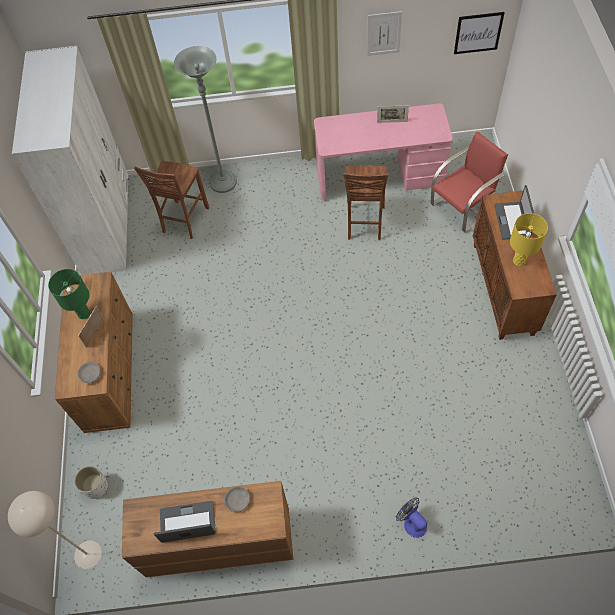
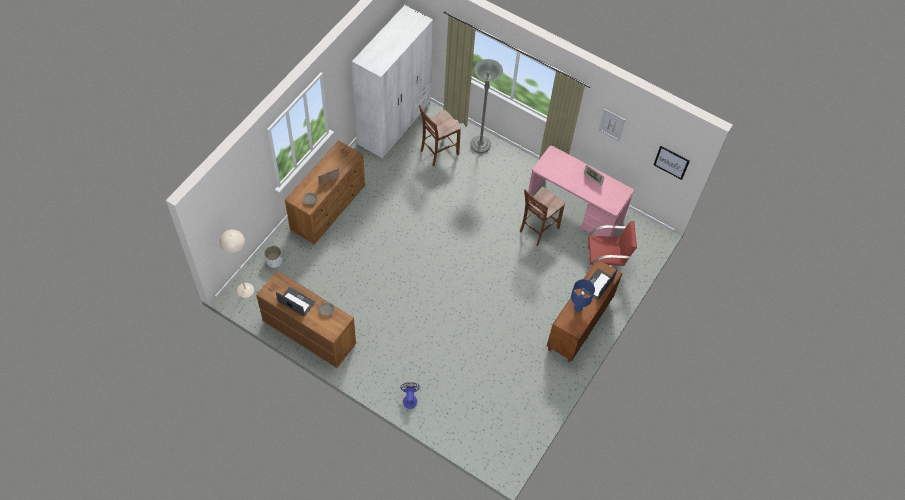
camera: 30 degrees right, 0 degrees up
green table lamp [48,269,90,319] -> none
yellow table lamp [510,213,548,266] -> blue table lamp [571,279,595,312]

